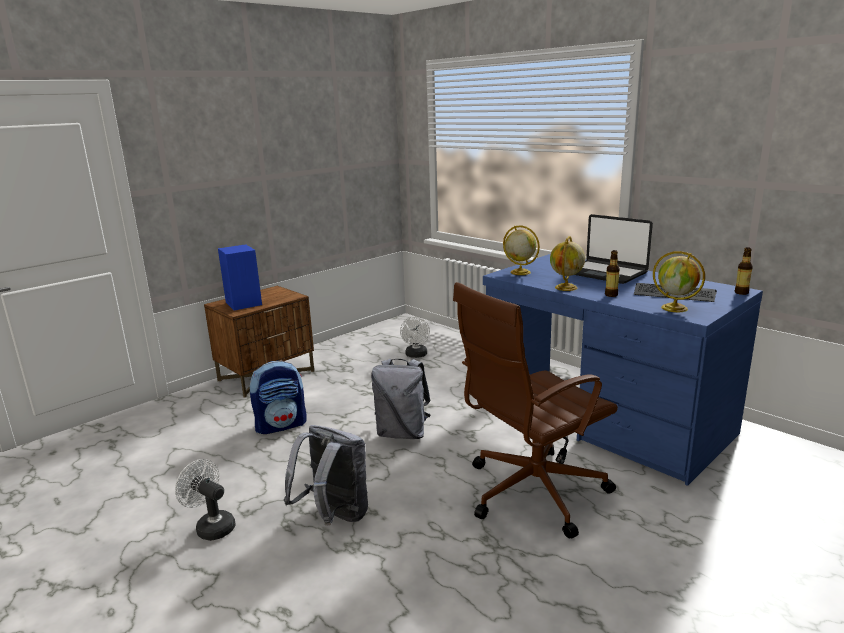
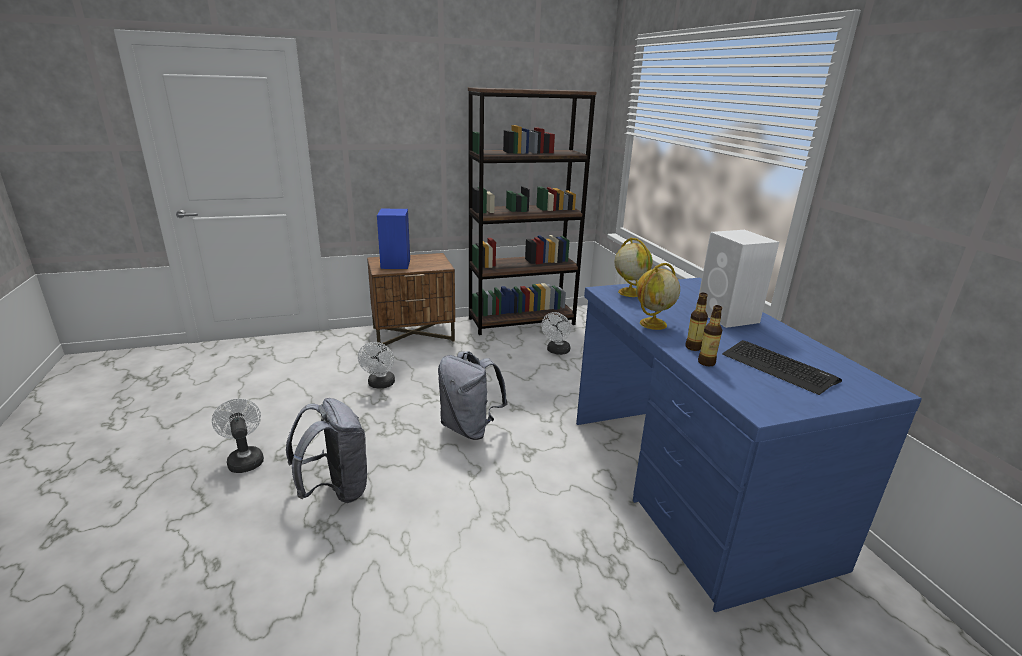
camera: 25 degrees right, 5 degrees up
backpack [249,360,307,434] -> white fan [358,342,395,388]
brown office chair [453,282,618,538] -> none
laptop [575,214,653,284] -> white speaker [698,230,779,328]
globe [653,251,705,312] -> none
bottle [735,247,753,295] -> bottle moved to [698,305,722,366]
none -> brown bookcase [468,87,596,335]

